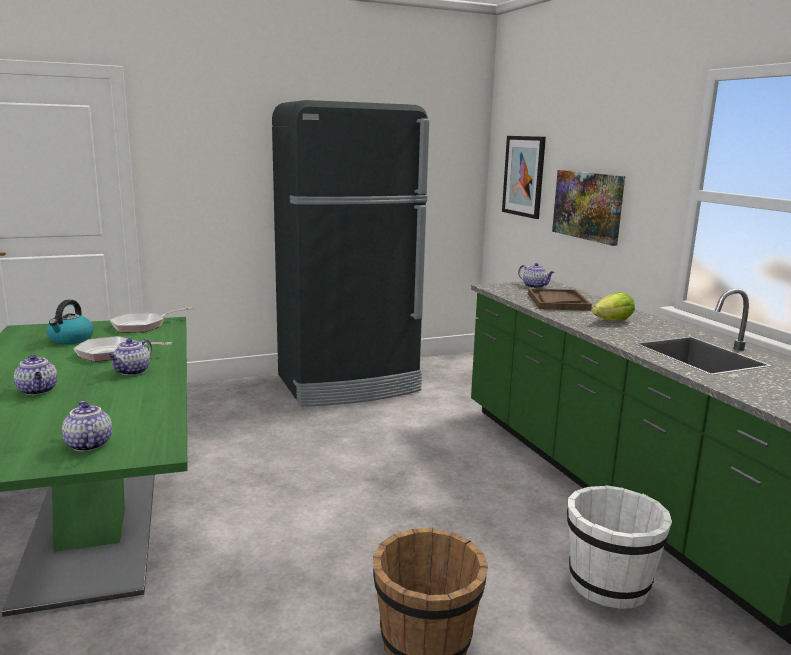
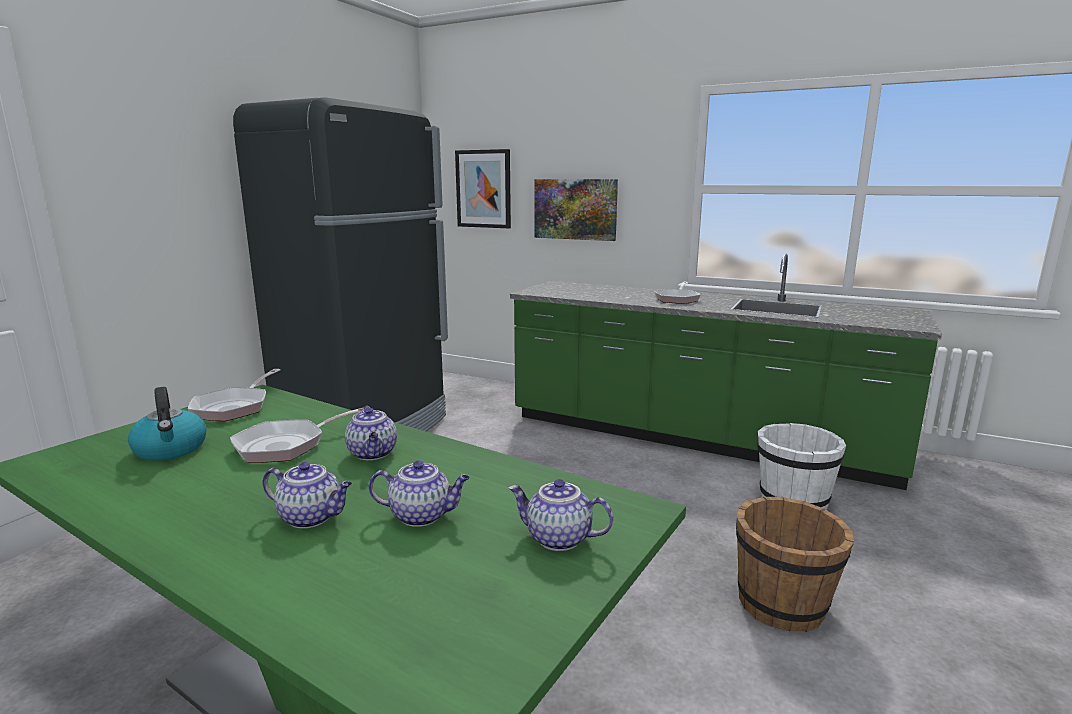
camera: 40 degrees left, 0 degrees up
teapot [518,263,554,288] -> teapot moved to [369,460,470,527]
brown tray [528,288,592,311] -> none
lettuce [592,292,635,321] -> frying pan [654,282,701,304]

